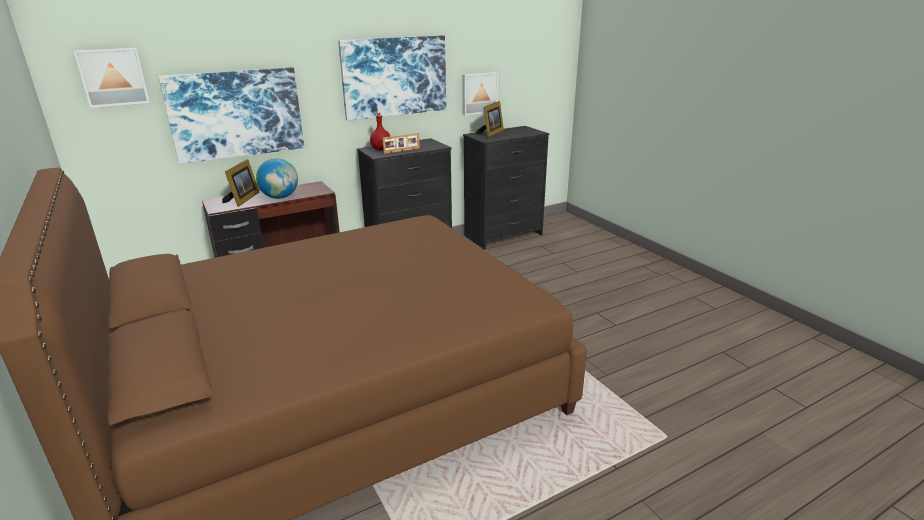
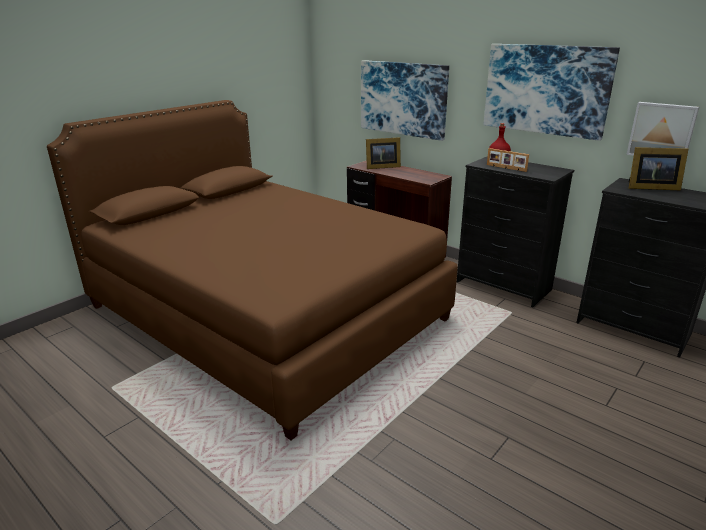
camera: 70 degrees right, 0 degrees up
picture [74,48,150,108] -> none
globe [256,158,298,199] -> none

